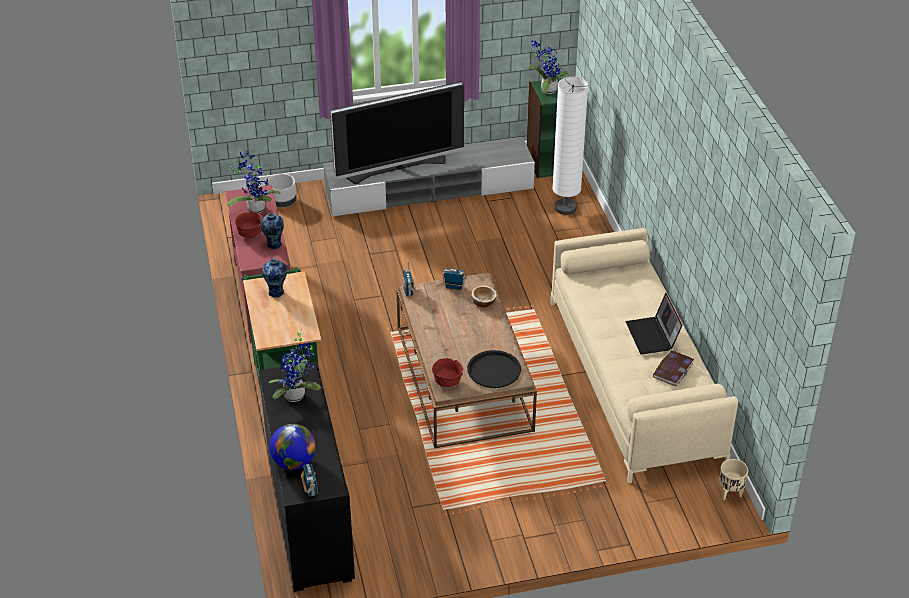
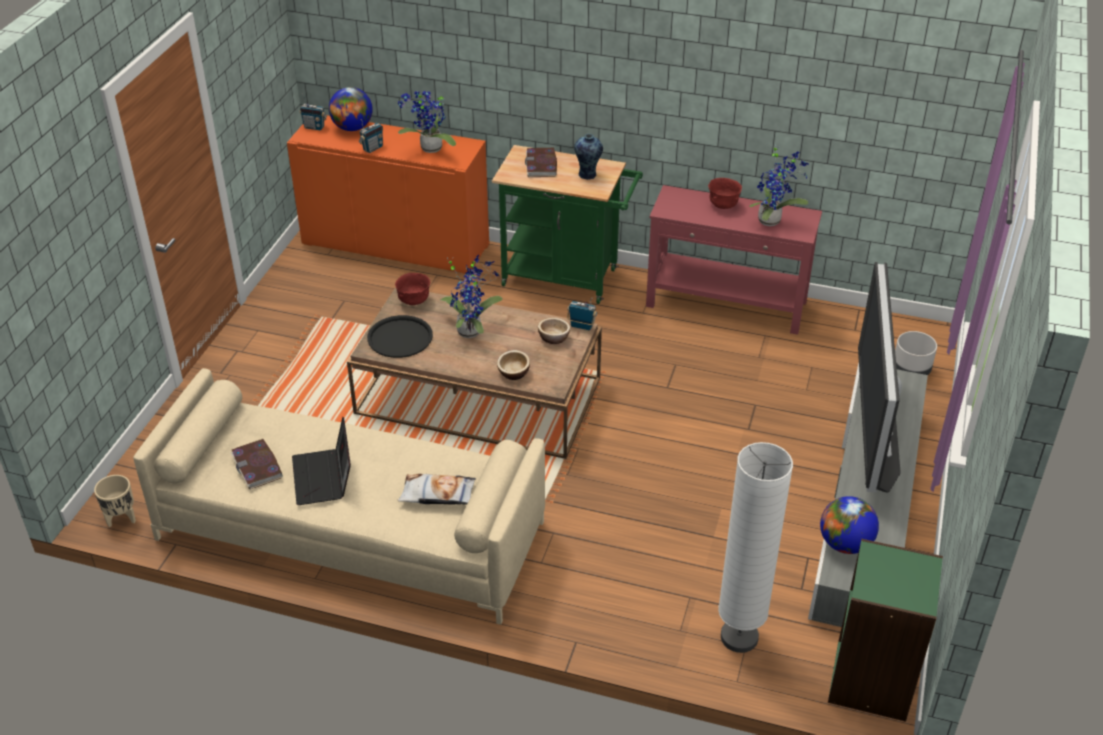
camera: 120 degrees right, 0 degrees up
black cabinet [258,362,355,592] -> orange cabinet [287,115,489,274]
vase [260,213,284,249] -> none
radio [443,265,466,290] -> radio moved to [359,119,383,153]
potted plant [527,40,568,94] -> potted plant moved to [440,255,503,338]
laptop [626,293,682,354] -> laptop turned 120 degrees counterclockwise [292,417,351,505]
none -> pillow [398,474,476,505]
none -> book [525,148,557,177]
none -> bowl [538,318,570,344]
none -> globe [820,496,879,554]

